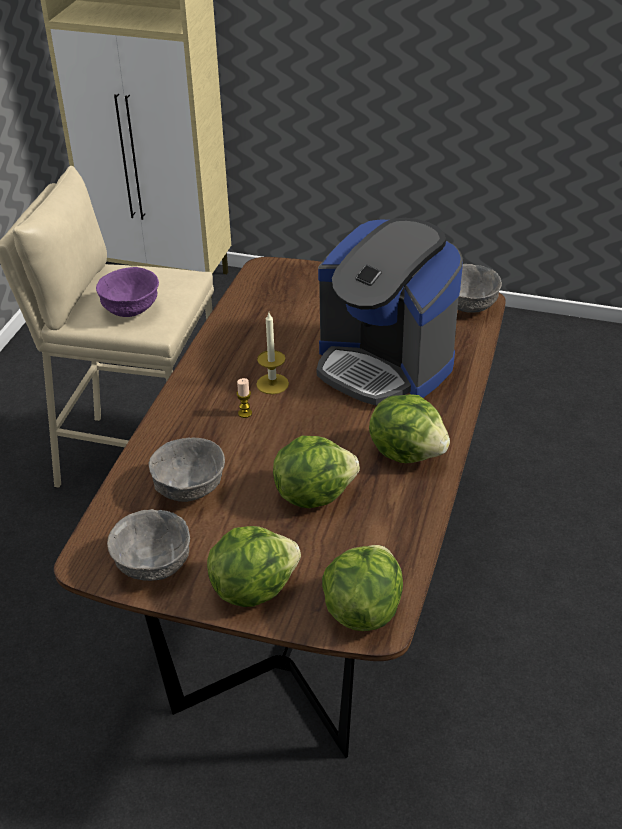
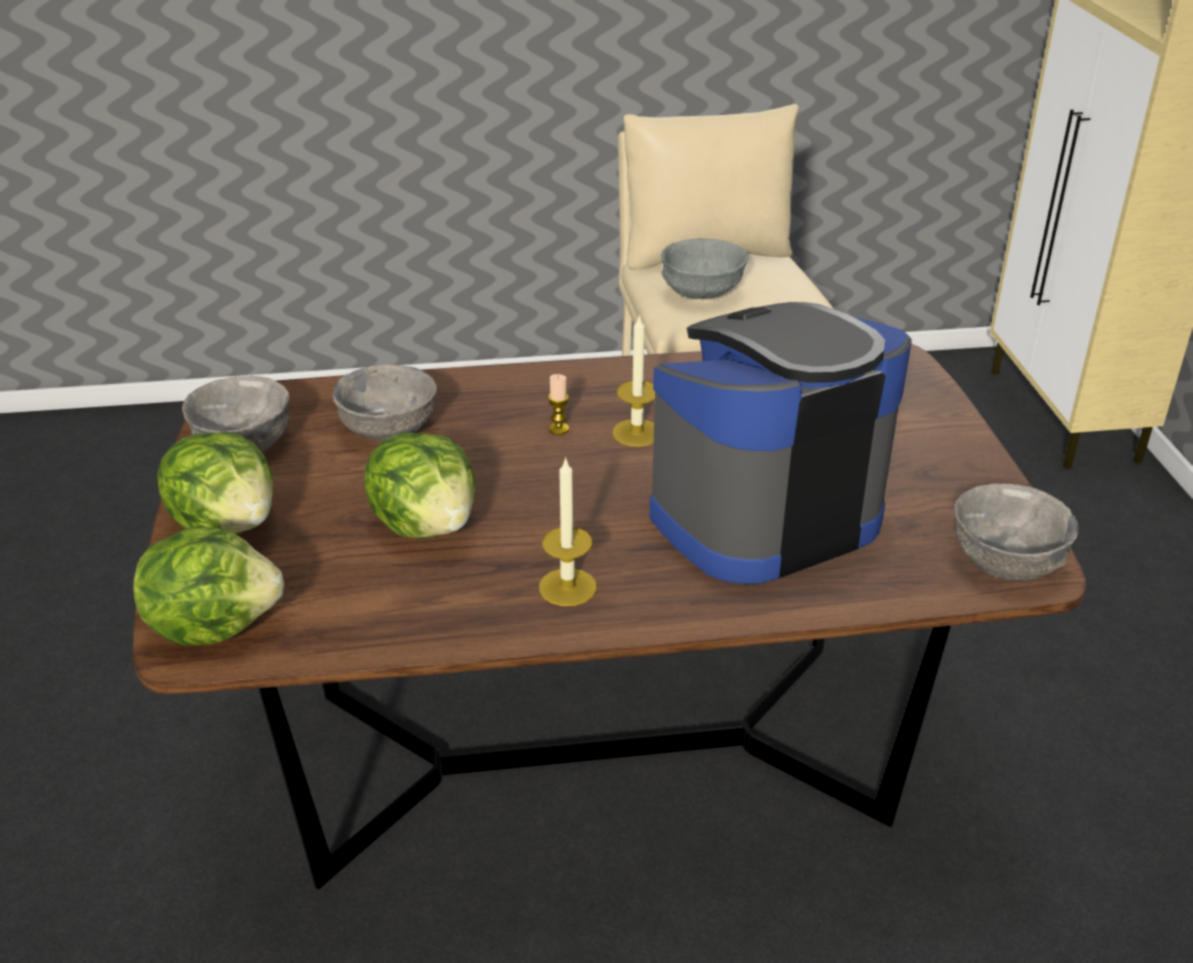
camera: 65 degrees right, 5 degrees down
purple bowl [96,267,159,317] -> grey bowl [661,238,748,299]
coffee machine [317,218,463,406] -> coffee machine turned 45 degrees clockwise [650,302,912,584]
lettuce [369,394,450,463] -> candle [539,457,597,606]

